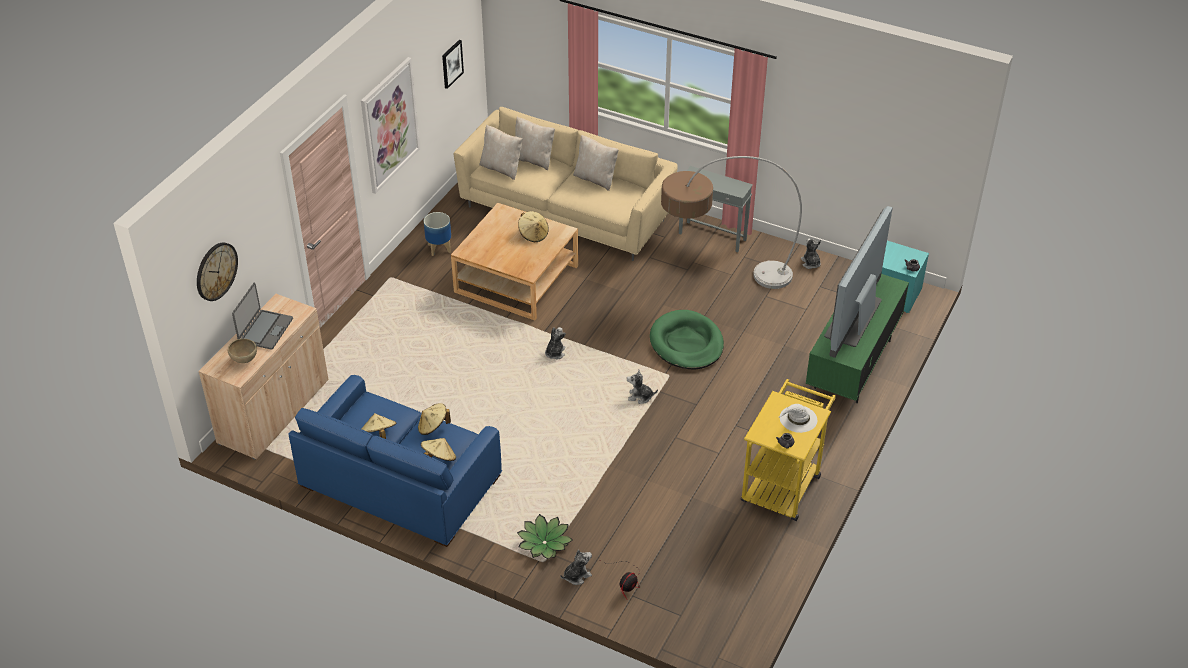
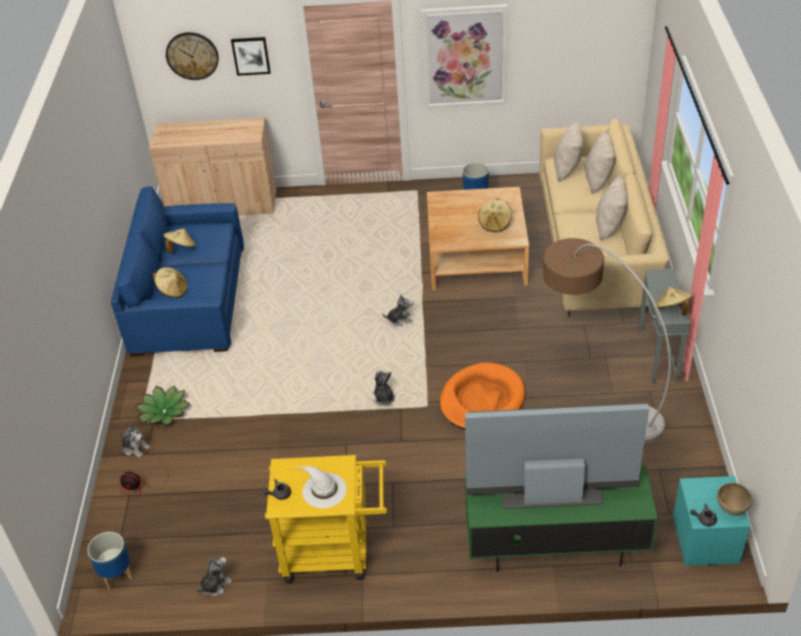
camera: 65 degrees right, 0 degrees up
brown bowl [228,339,257,363] -> brown bowl moved to [717,483,752,515]
laptop [232,283,293,350] -> none
beige hat [418,403,451,435] -> beige hat moved to [656,287,693,316]
picture [442,40,464,89] -> picture moved to [231,37,271,76]
green dog bed [650,310,724,370] -> orange dog bed [440,362,525,430]
plush toy [801,239,821,269] -> plush toy moved to [197,557,232,596]
none -> planter [87,532,134,590]

